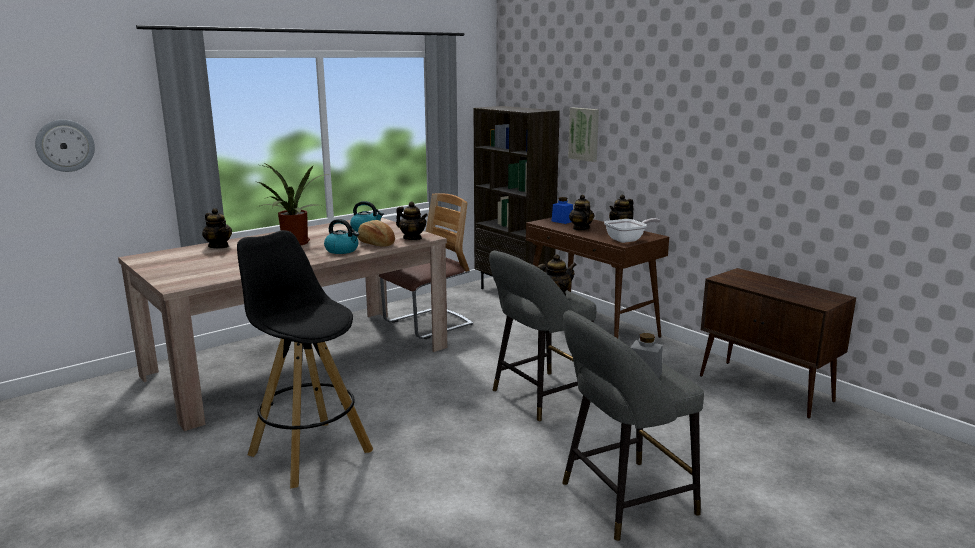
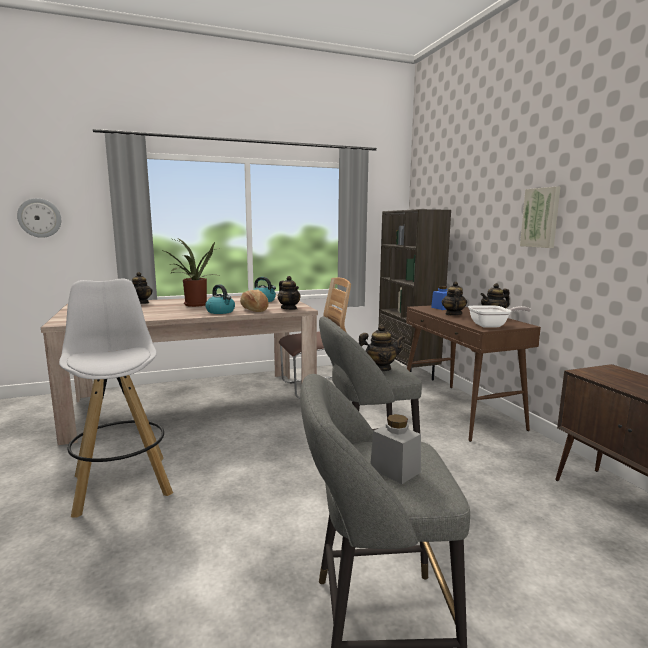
camera: 20 degrees right, 5 degrees down
black stool [237,230,373,488] -> white stool [59,278,173,518]
picture [568,108,599,162] -> picture moved to [520,187,560,248]

